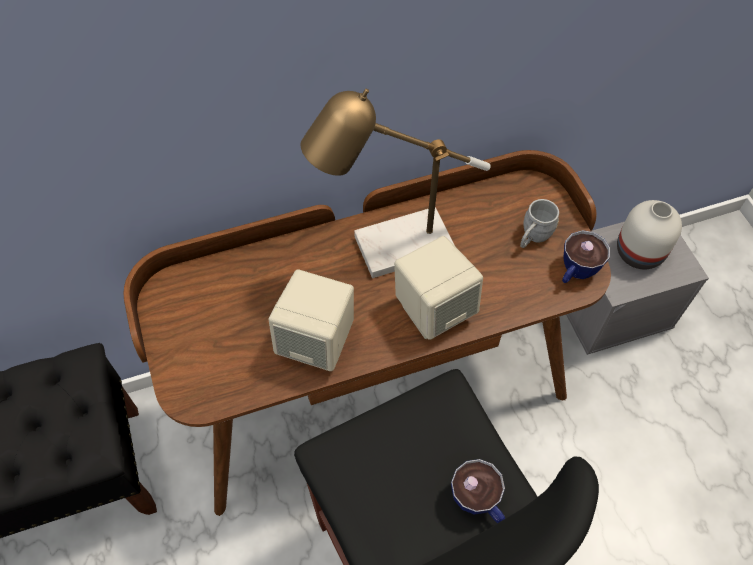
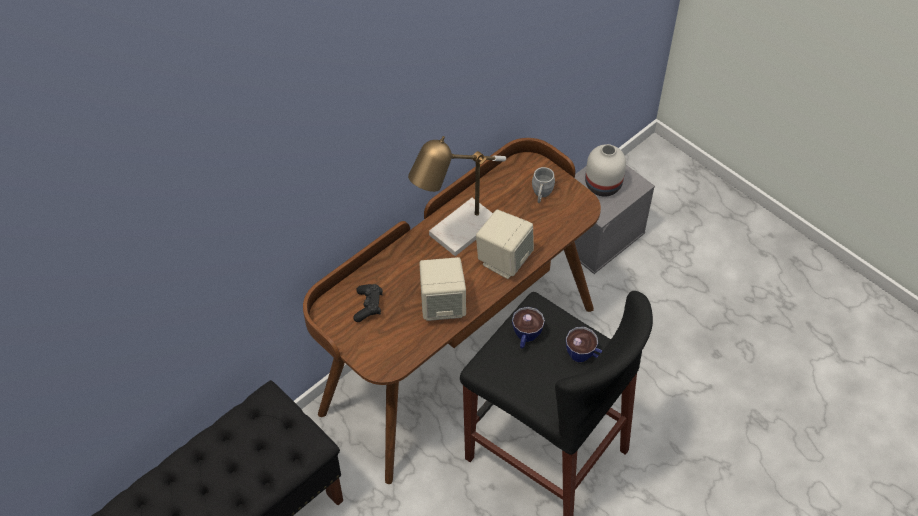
camera: 25 degrees left, 5 degrees down
cup [562,230,610,283] -> cup moved to [512,307,545,349]
none -> black game controller [353,284,383,322]

